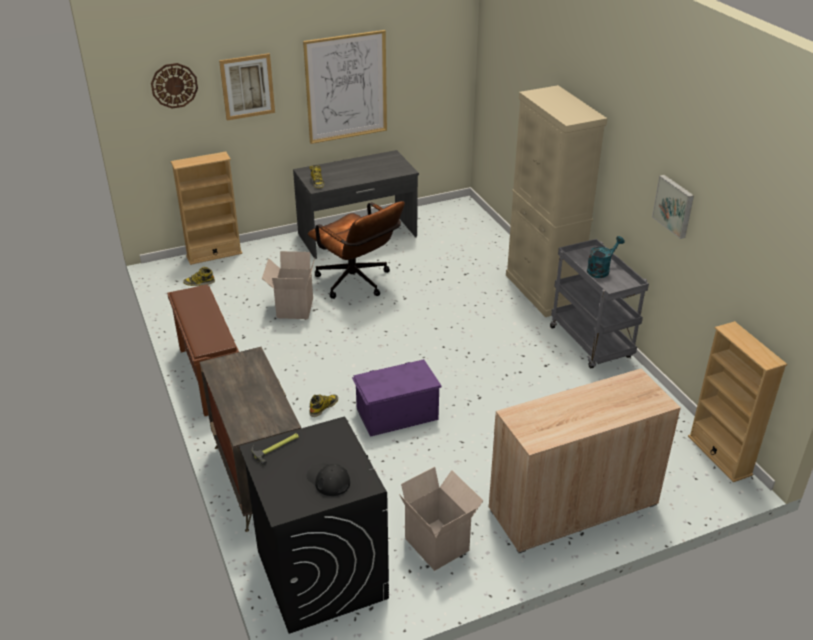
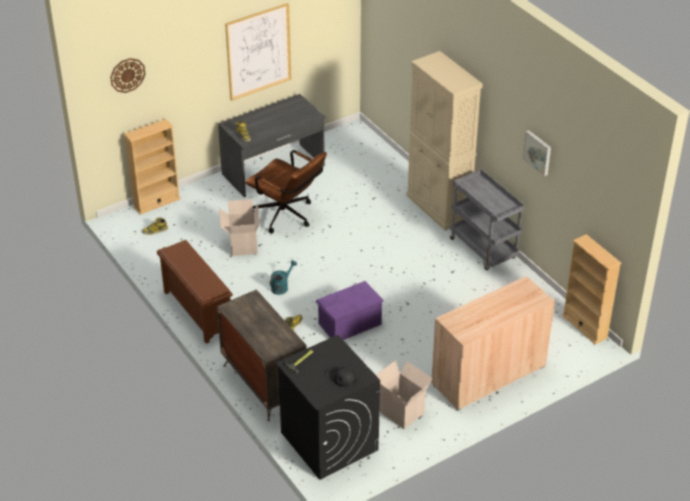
camera: 10 degrees left, 5 degrees up
picture [219,53,275,120] -> none
turquoise watering can [587,236,625,278] -> turquoise watering can moved to [270,260,297,295]

